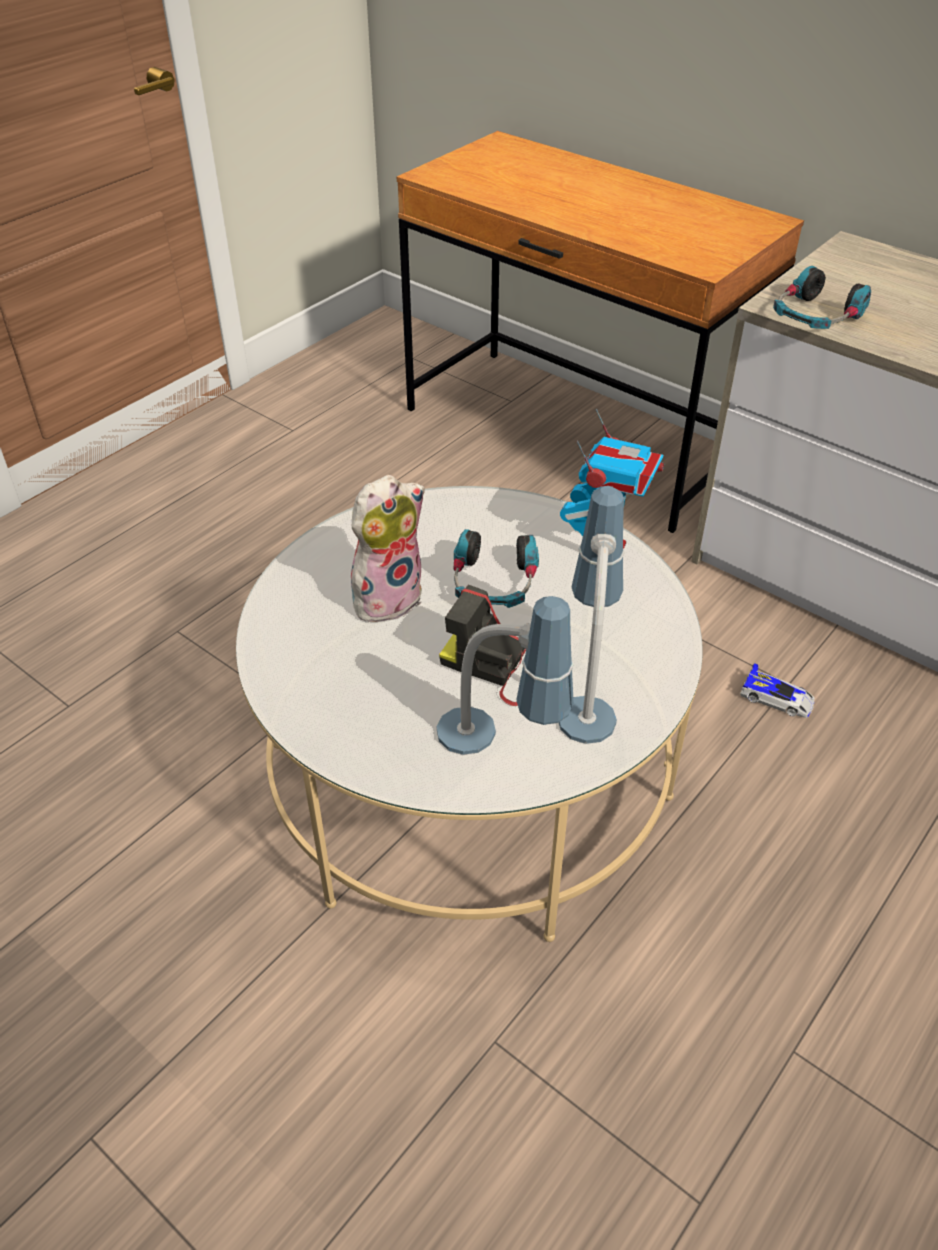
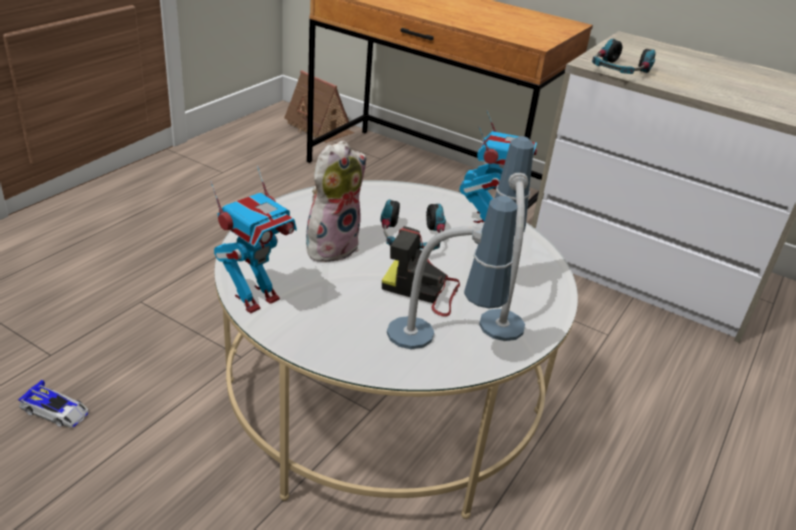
camera: 10 degrees left, 10 degrees down
toy car [740,663,815,718] -> toy car moved to [18,380,89,428]
none -> toy robot [211,166,297,313]
none -> toy house [284,70,354,143]

